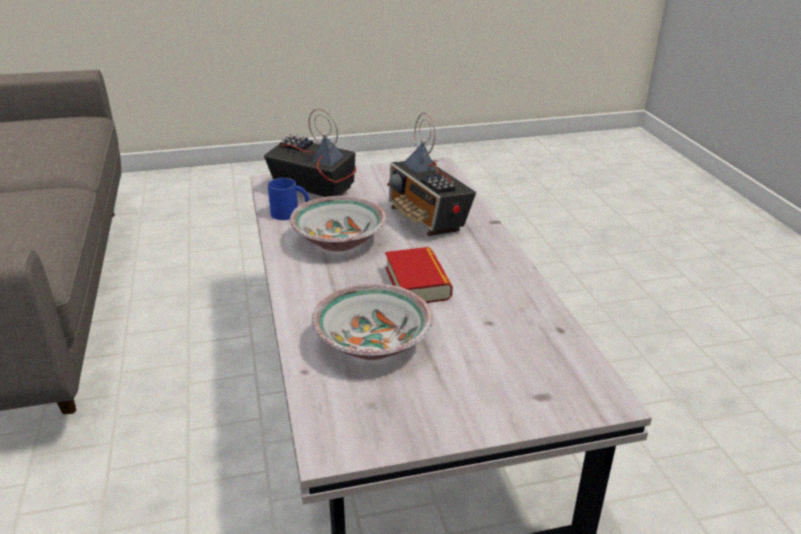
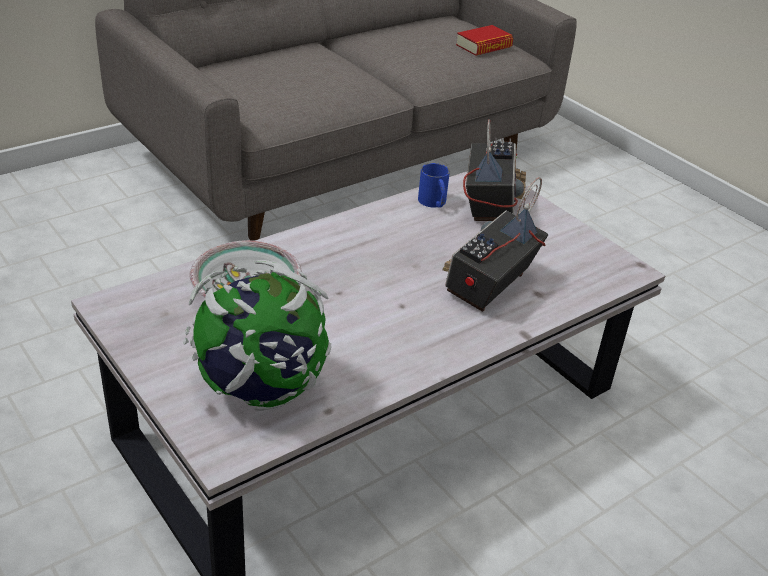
camera: 65 degrees right, 5 degrees up
bowl [290,196,387,251] -> none
book [385,247,453,303] -> book moved to [456,25,513,56]
none -> globe [183,260,331,411]

